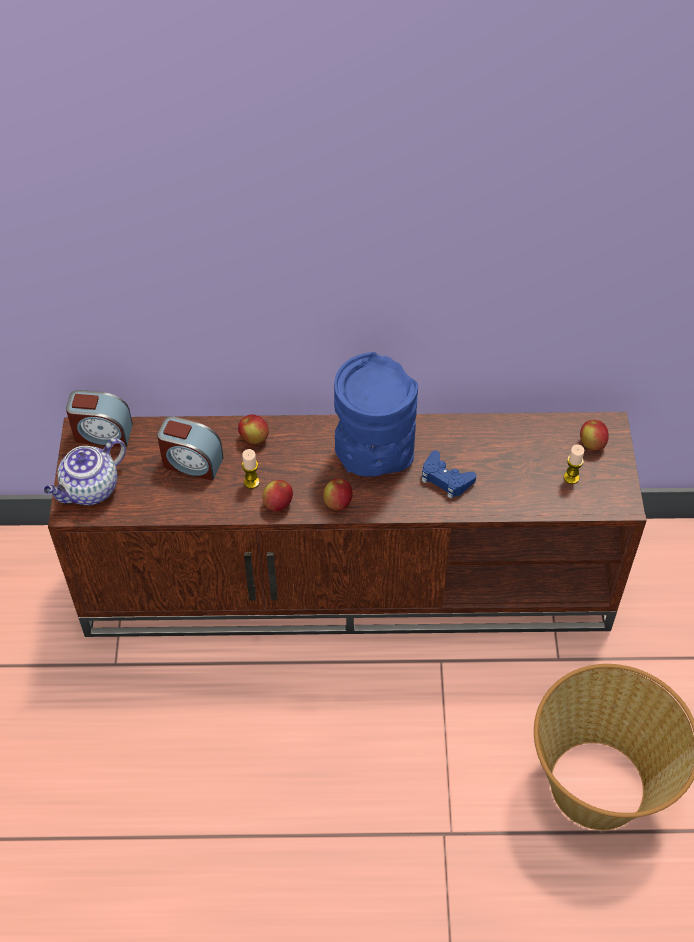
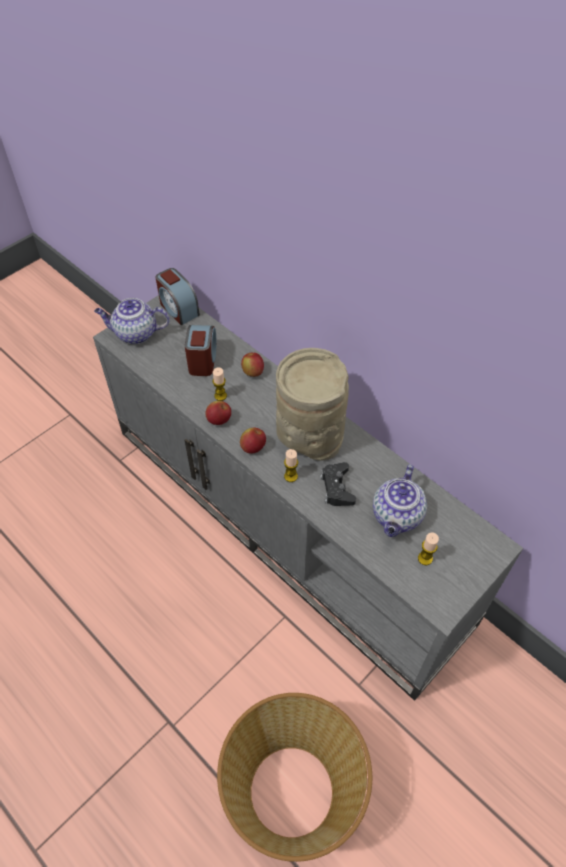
camera: 45 degrees right, 0 degrees up
brown tv stand [48,412,647,637] -> grey tv stand [93,295,523,701]
alarm clock [157,416,223,481] -> alarm clock turned 150 degrees counterclockwise [185,325,217,376]
blue vase [334,352,418,477] -> beige vase [276,348,349,461]
blue game controller [421,450,476,499] -> black game controller [320,462,356,506]
apple [580,420,609,450] -> none
none -> candle [284,449,298,482]
none -> teapot [373,464,427,537]

